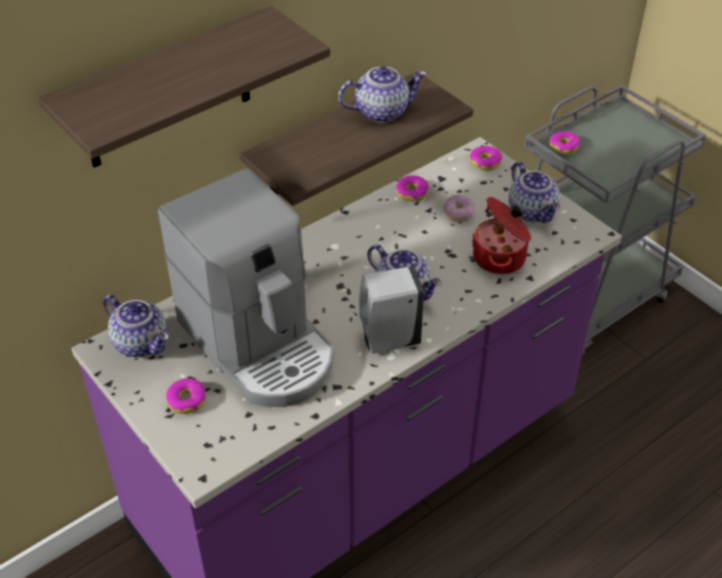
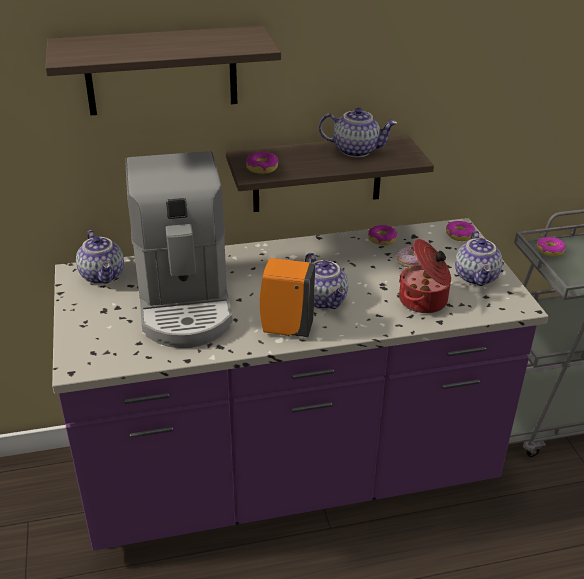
camera: 25 degrees right, 10 degrees down
donut [166,378,206,414] -> donut moved to [246,152,278,174]
white soap dispenser [359,267,424,354] -> orange soap dispenser [259,258,315,337]

